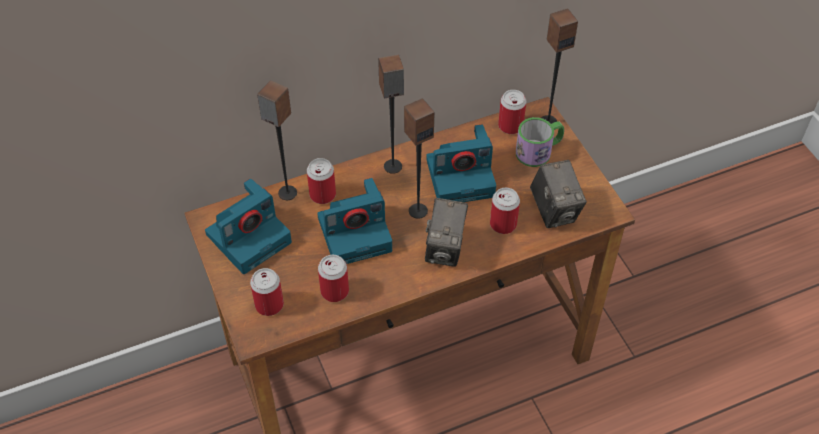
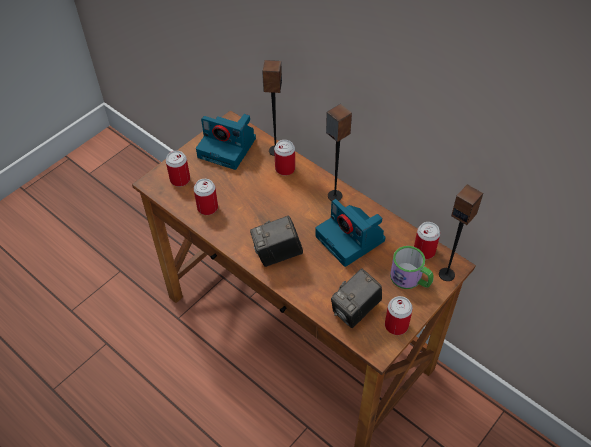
camera: 65 degrees right, 0 degrees up
camera [317,178,392,264] -> none
speaker [404,98,434,219] -> none
can [490,187,520,234] -> can moved to [385,296,413,335]

